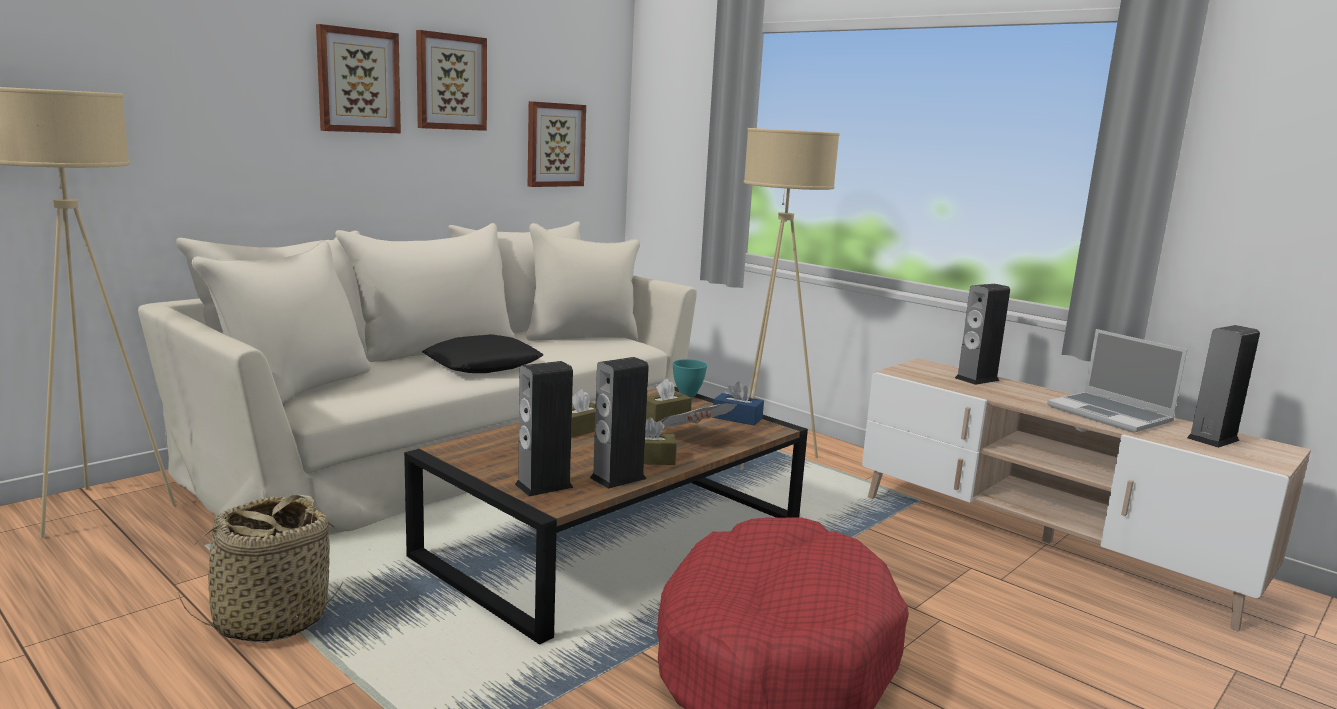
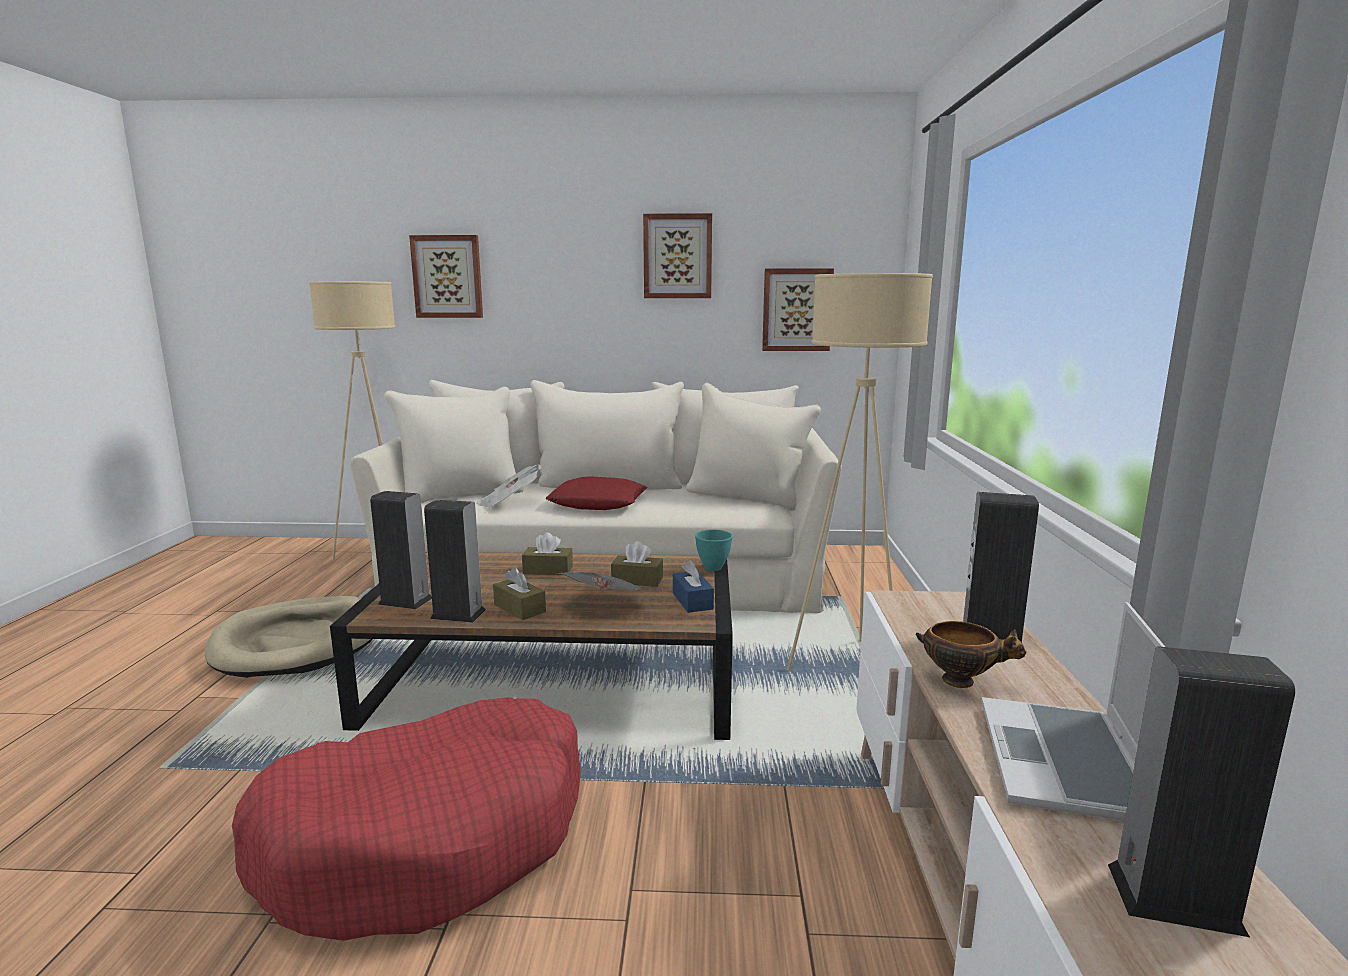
camera: 50 degrees right, 0 degrees up
basket [178,494,343,643] -> beige dog bed [204,596,373,678]
picture [316,24,401,133] -> picture moved to [409,235,483,318]
black pillow [422,334,543,373] -> red pillow [545,476,647,510]
none -> newspaper [476,465,542,508]
none -> bowl [916,621,1027,688]

